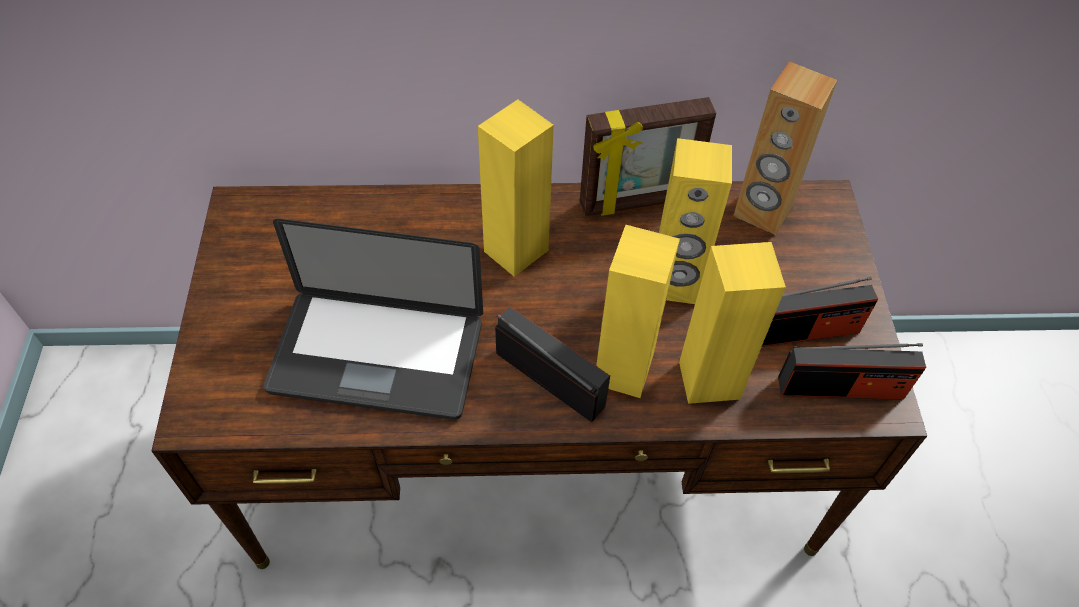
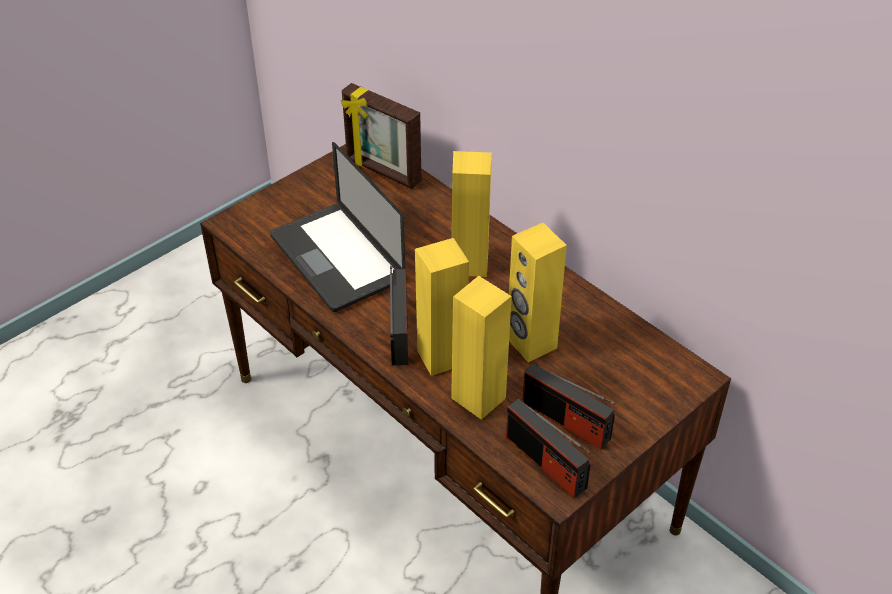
camera: 50 degrees right, 10 degrees down
picture frame [580,97,716,216] -> picture frame moved to [341,83,422,189]
brown speaker [733,61,837,235] -> none

